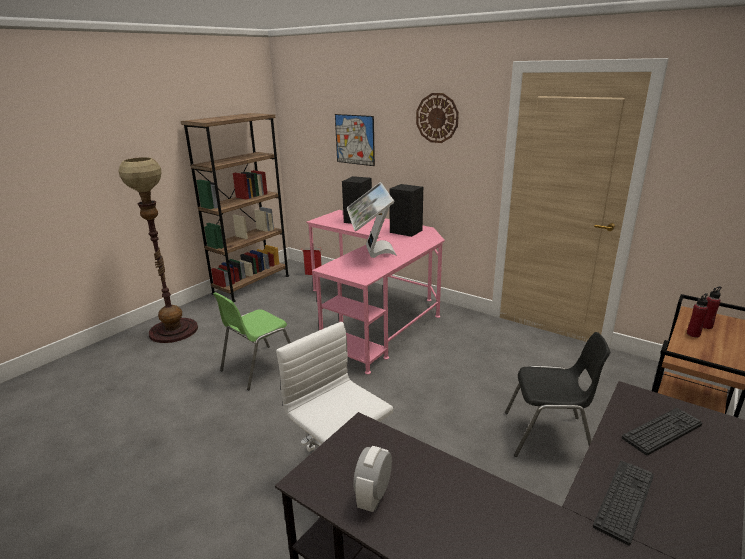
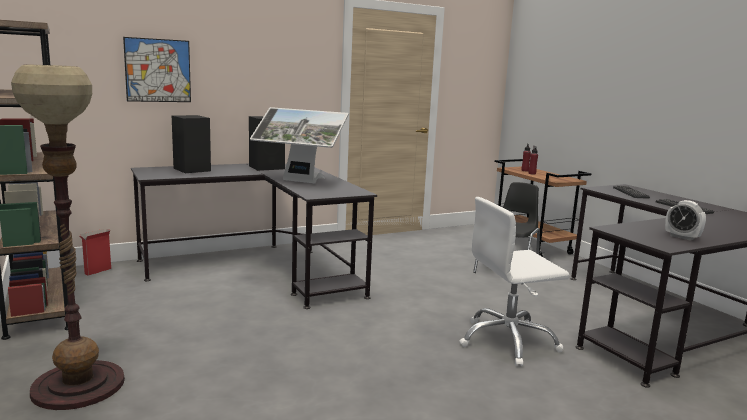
camera: 65 degrees left, 10 degrees down
green chair [213,292,291,390] -> none
pink desk [306,210,445,374] -> black desk [131,164,377,309]
wall clock [416,93,459,143] -> none

